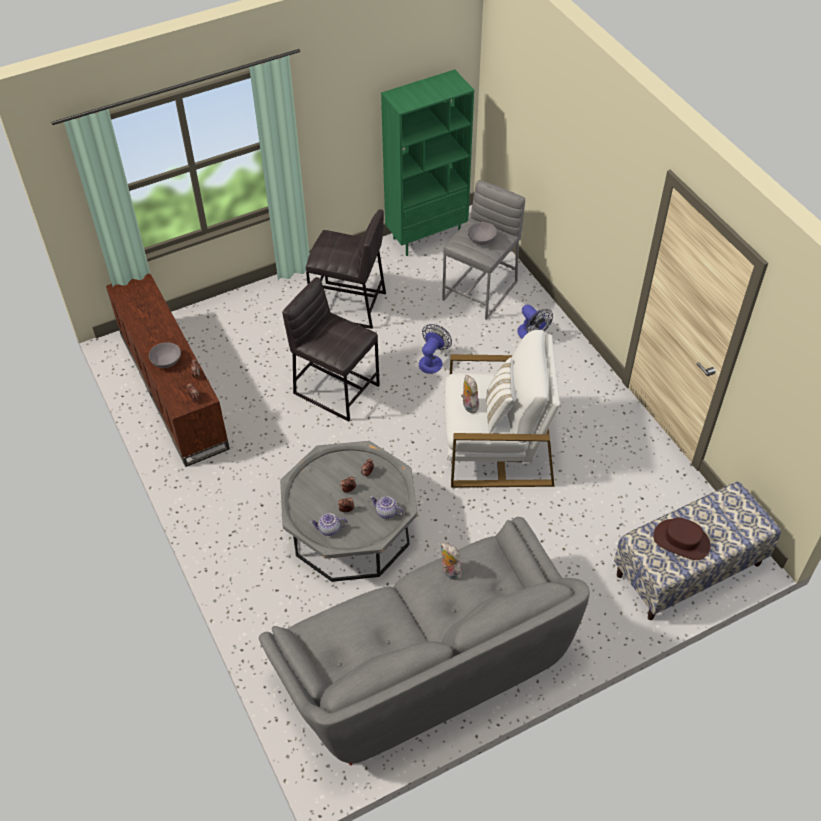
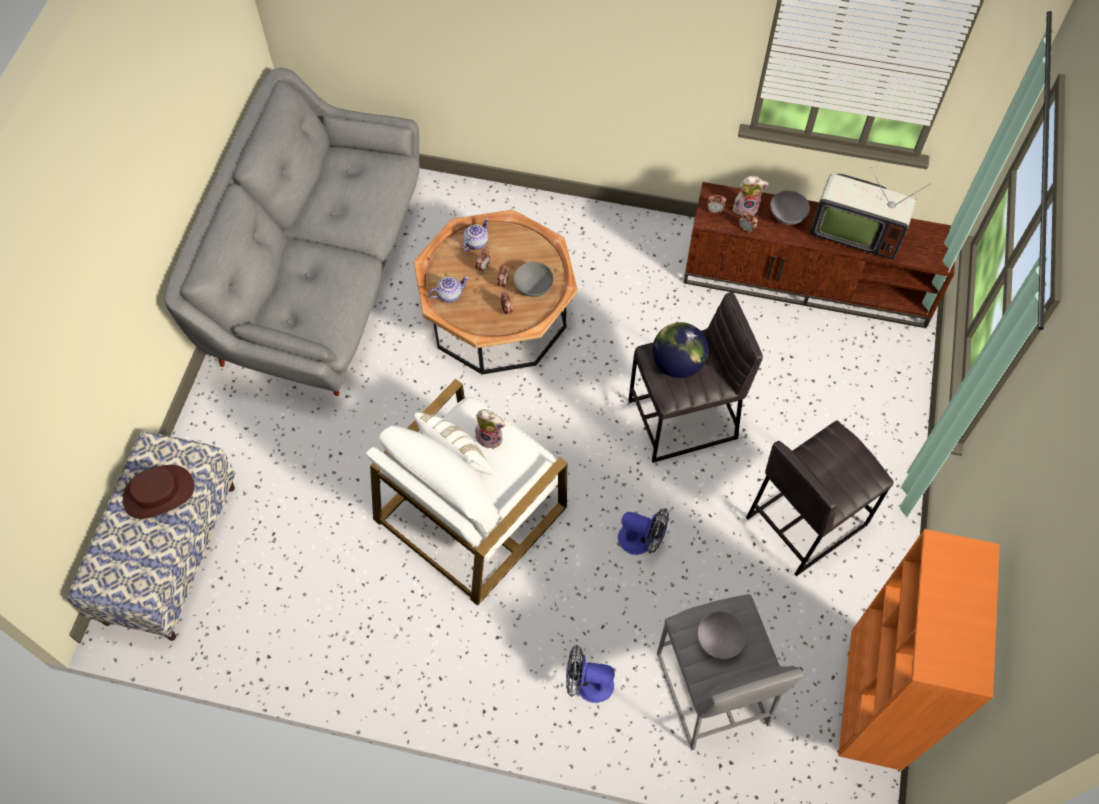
camera: 130 degrees right, 10 degrees up
grey coffee table [280,441,418,582] -> brown coffee table [414,210,577,375]
green bookcase [381,69,474,256] -> orange bookcase [837,529,1000,771]
fan [419,324,452,374] -> fan turned 45 degrees counterclockwise [618,508,669,555]
plush toy [441,543,462,580] -> plush toy moved to [733,176,769,216]
none -> grey bowl [513,262,554,297]
none -> globe [652,322,708,378]
none -> television [810,167,931,260]

